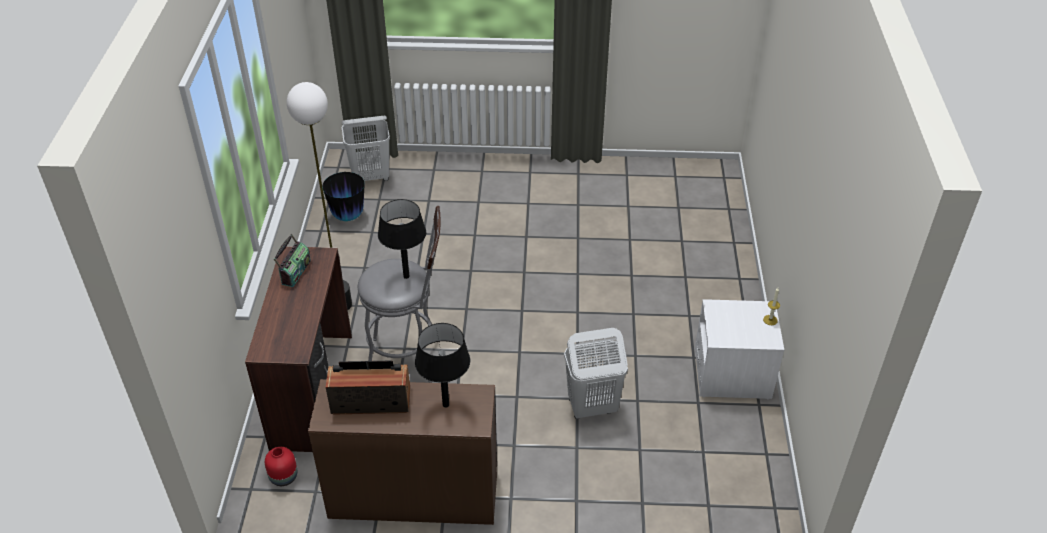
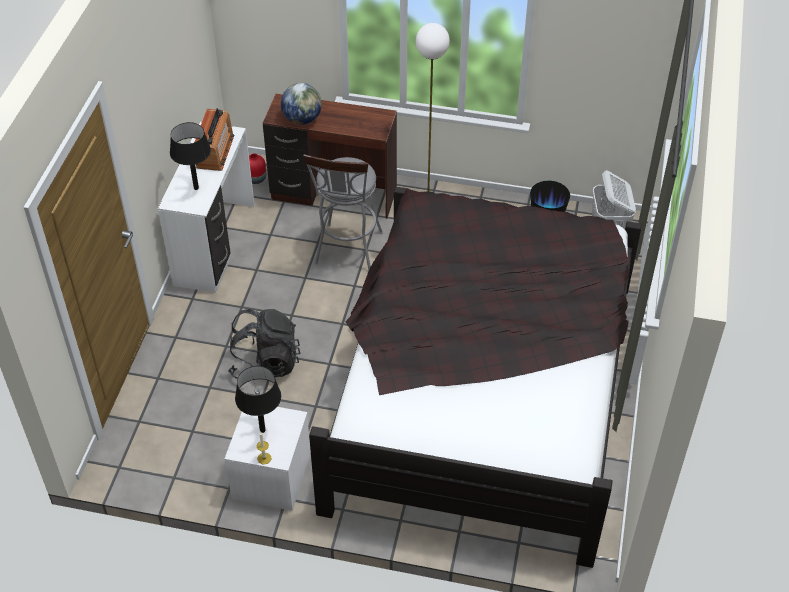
camera: 100 degrees right, 5 degrees up
radio [274,234,310,287] -> none
brown desk [308,379,497,525] -> white desk [158,122,255,293]
black table lamp [378,199,426,279] -> black table lamp moved to [235,366,281,433]
white laundry basket [564,328,628,419] -> black backpack [228,309,300,379]
none -> globe [281,83,322,125]
none -> black bed [309,187,642,568]

